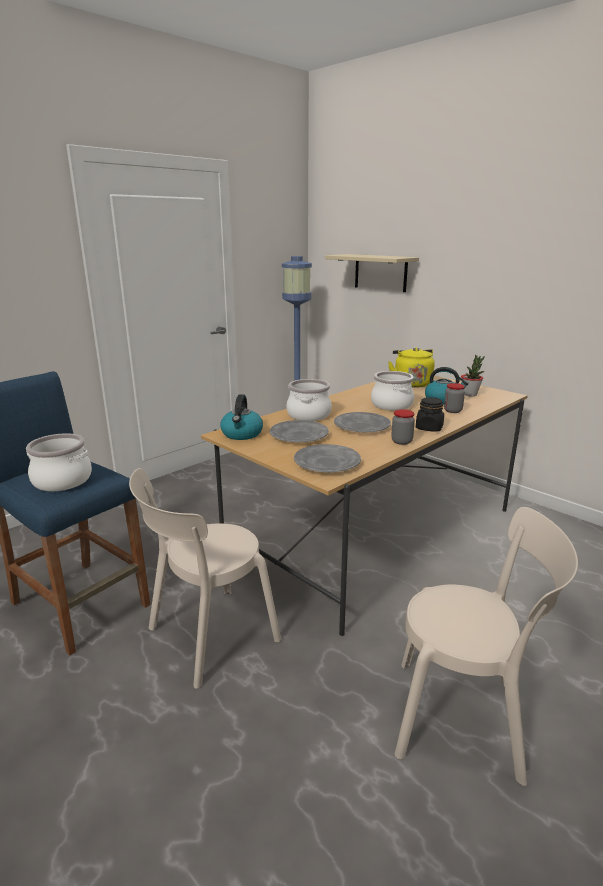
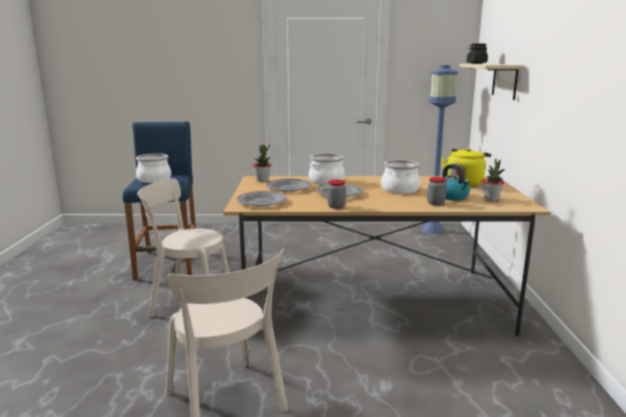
camera: 45 degrees right, 5 degrees down
kettle [220,394,263,440] -> potted plant [253,144,271,182]
black jar [416,397,444,432] -> black jar moved to [467,43,488,64]

